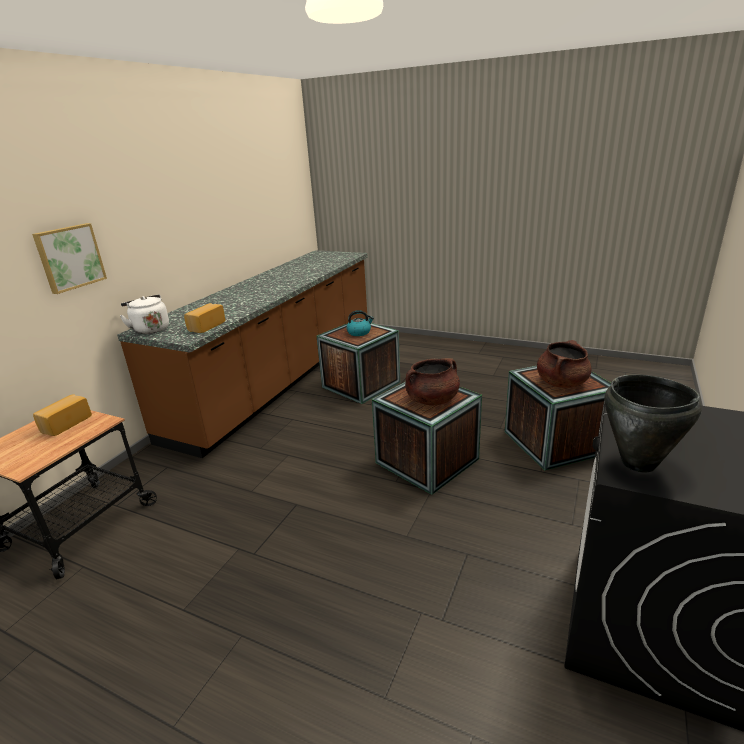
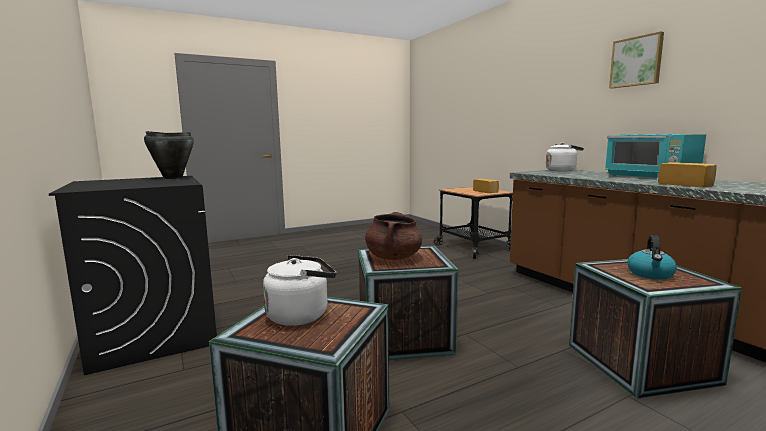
camera: 125 degrees right, 15 degrees down
picture [32,223,107,294] -> picture moved to [609,31,664,88]
bread [184,303,225,333] -> bread moved to [658,162,716,187]
brown cooking pot [537,340,591,388] -> white kettle [263,255,336,326]
none -> turquoise microwave [605,134,706,178]

